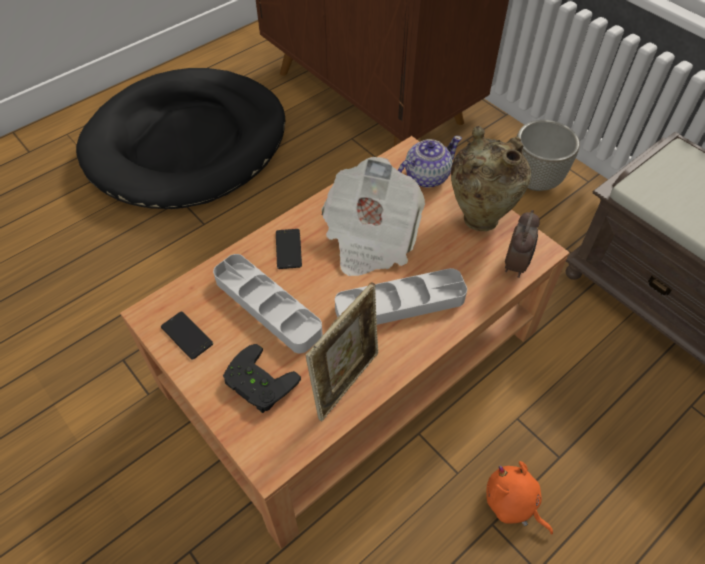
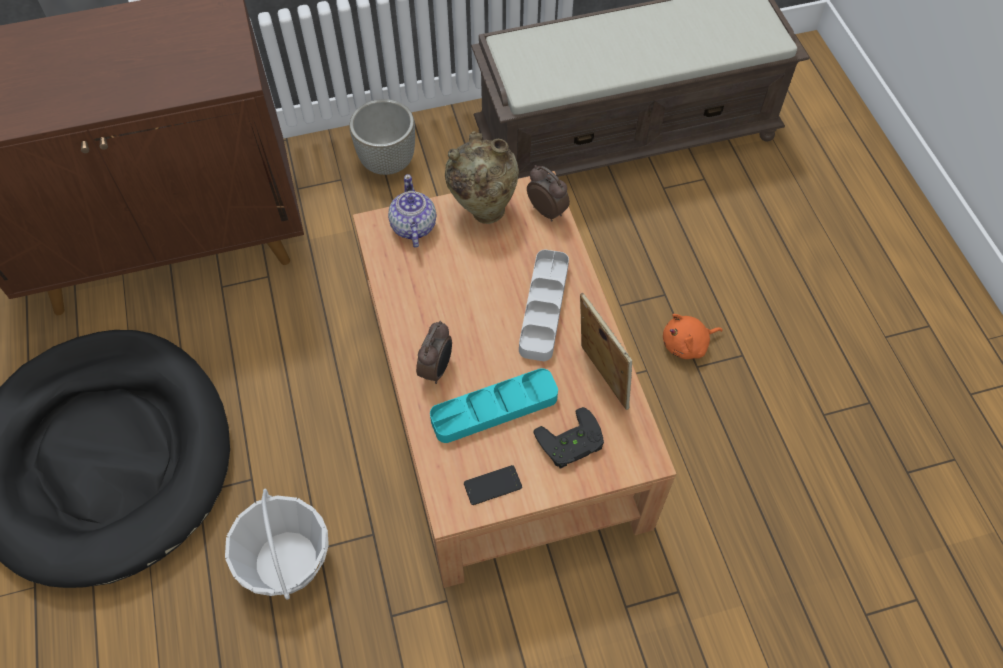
camera: 65 degrees left, 5 degrees up
grey tray [213,254,323,353] -> turquoise tray [430,368,558,443]
phone [276,229,302,269] -> alarm clock [416,321,452,384]
newspaper [322,157,425,276] -> none
none -> basket [225,488,329,600]

